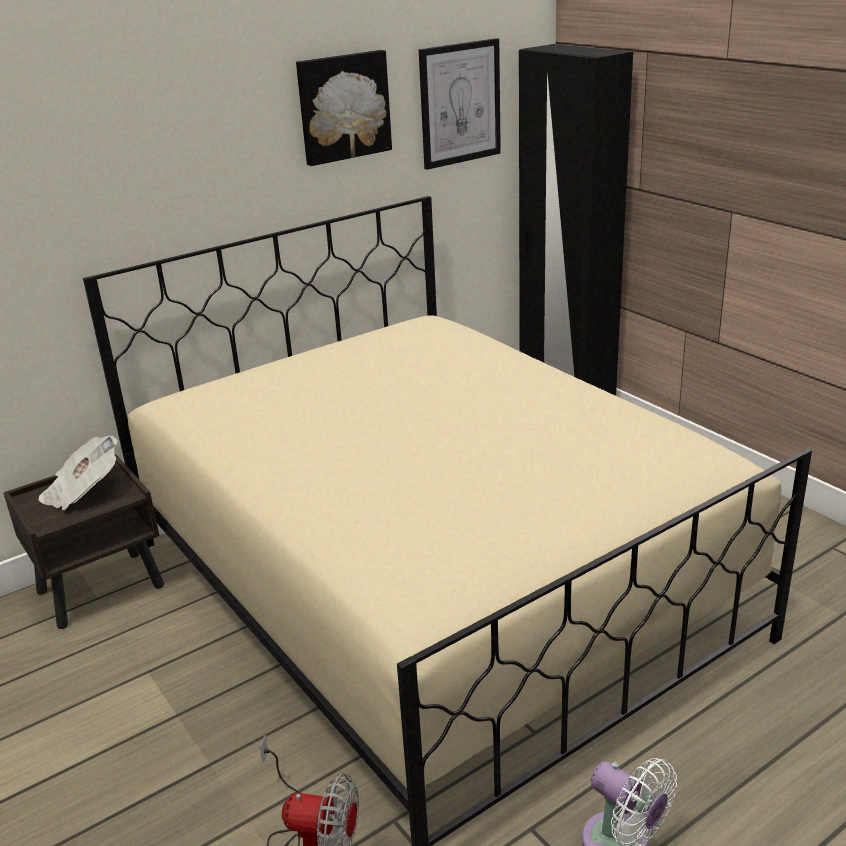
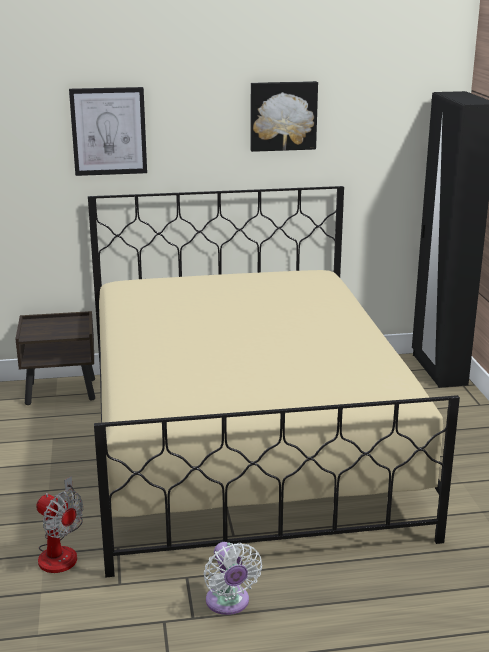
camera: 25 degrees right, 5 degrees down
newspaper [39,436,118,510] -> none
picture [419,38,501,170] -> picture moved to [69,87,147,176]

